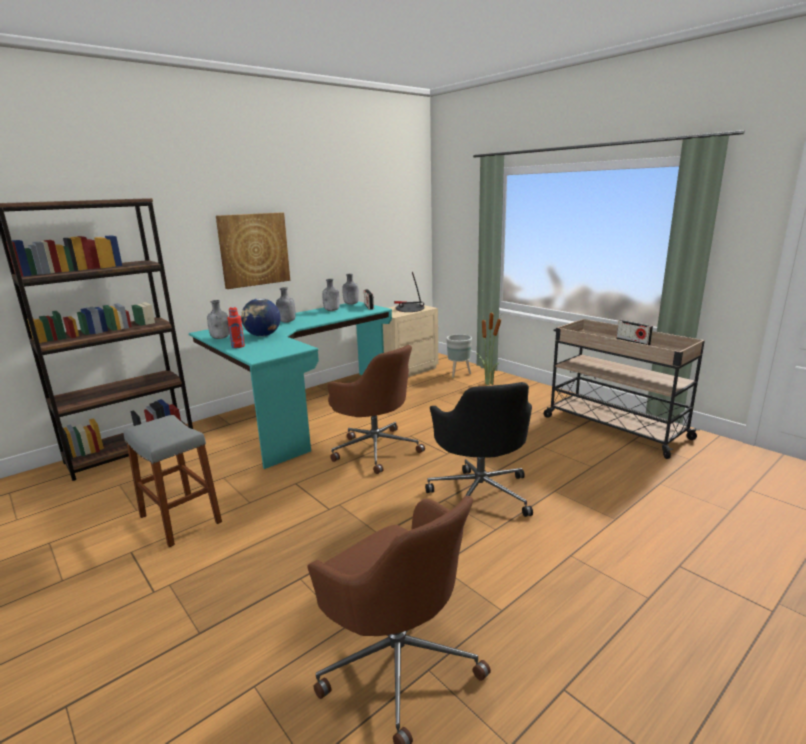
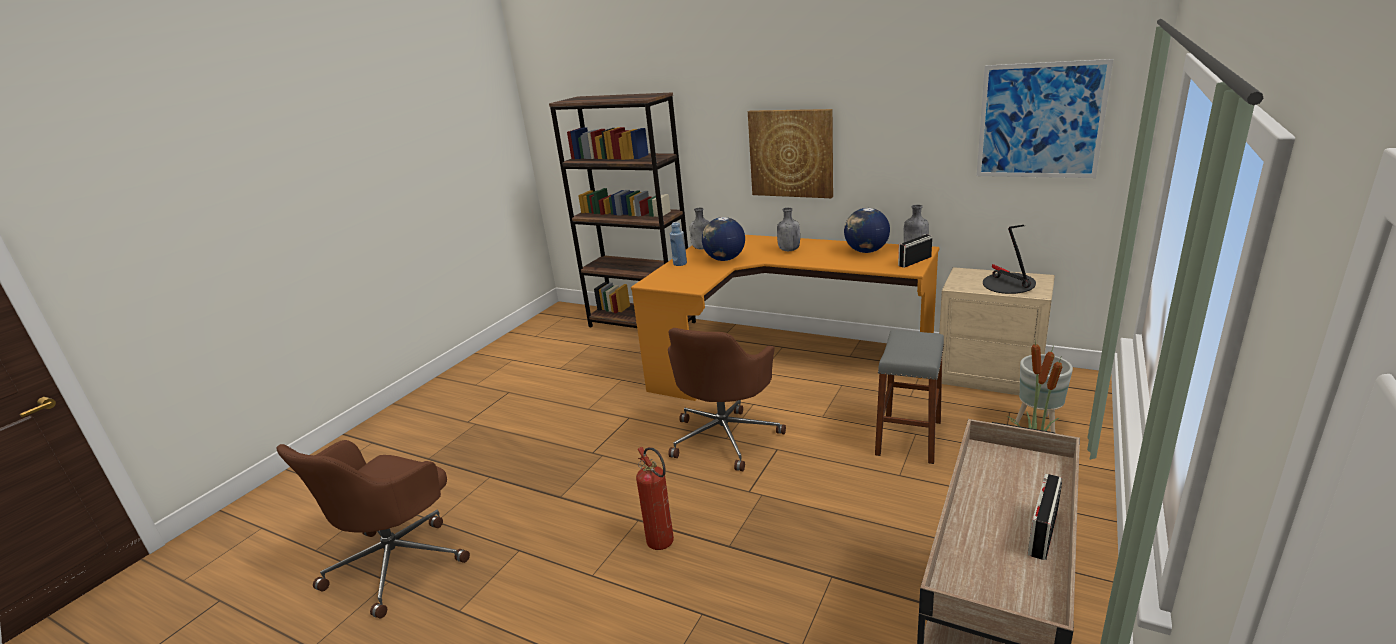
camera: 70 degrees right, 5 degrees up
grey stool [123,415,222,547] -> grey stool moved to [875,330,944,464]
turquoise desk [189,301,392,469] -> orange desk [631,235,940,401]
red bottle [227,307,245,348] -> blue bottle [670,222,687,266]
grey bottle [322,279,340,311] -> globe [844,208,890,253]
black office chair [425,382,533,517] -> fire extinguisher [636,447,674,550]
none -> picture [977,59,1113,178]

